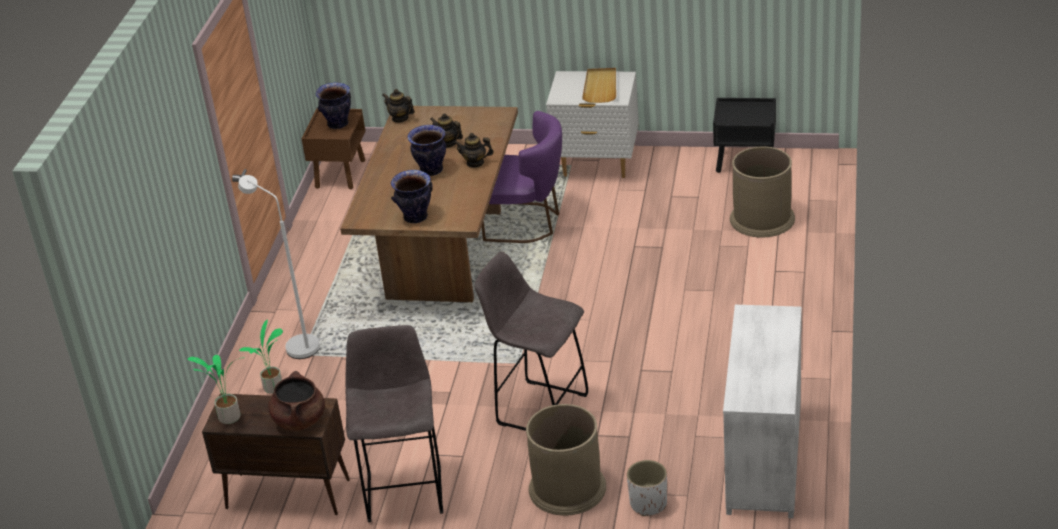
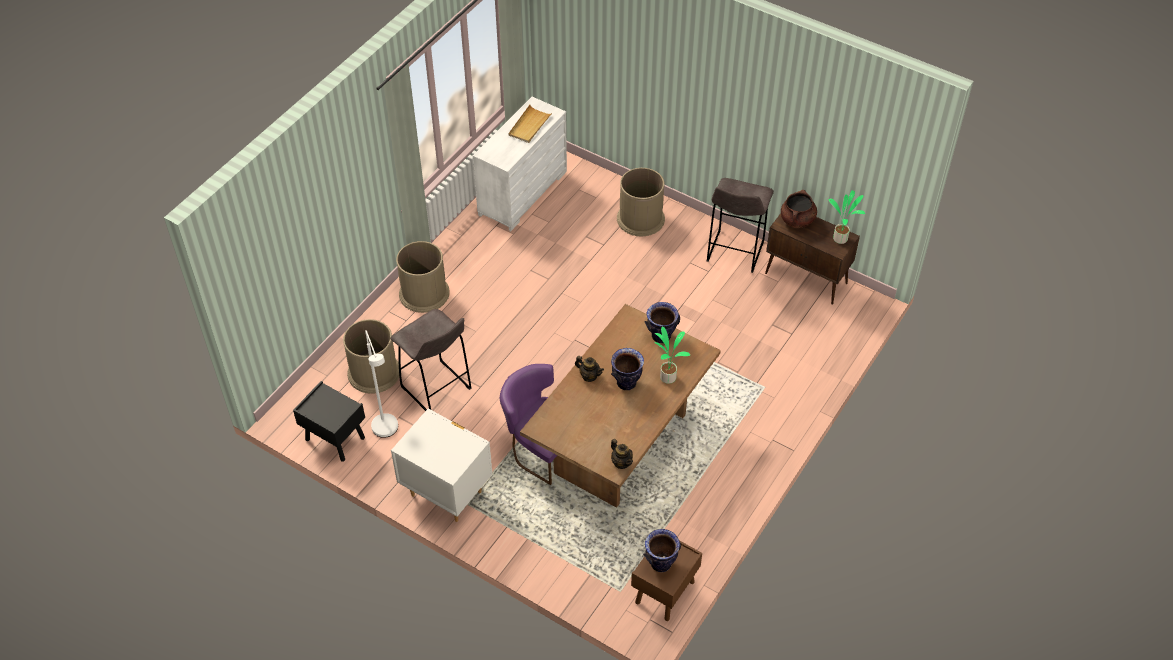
camera: 160 degrees left, 15 degrees up
white floor lamp [238,175,320,359] -> white floor lamp moved to [365,330,398,438]
potted plant [239,319,283,394] -> potted plant moved to [654,327,690,384]
teapot [430,113,463,148] -> none
grey stool [474,252,589,431] -> grey stool moved to [390,309,471,411]
beige tray [582,68,616,103] -> beige tray moved to [508,105,552,143]
white planter [627,460,667,516] -> none
none -> brown trash can [396,241,450,313]

